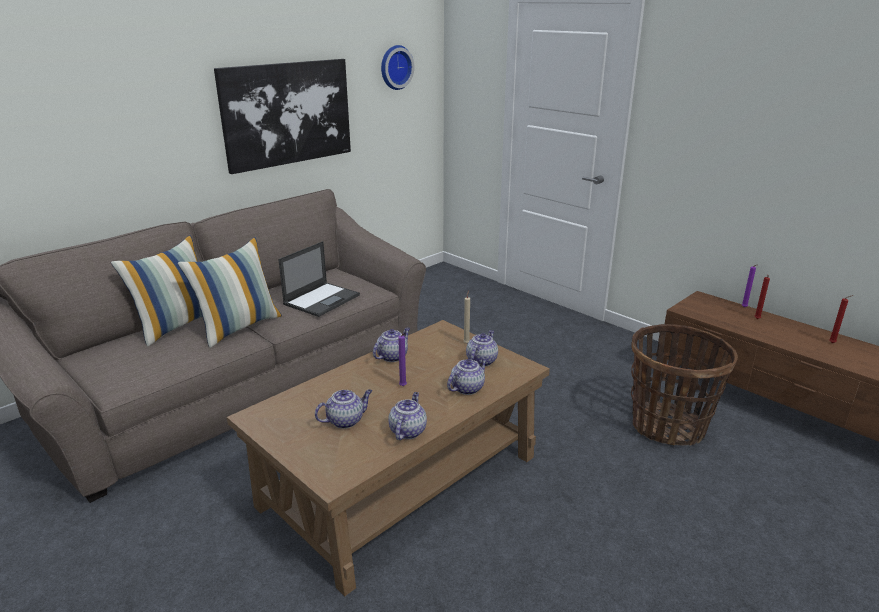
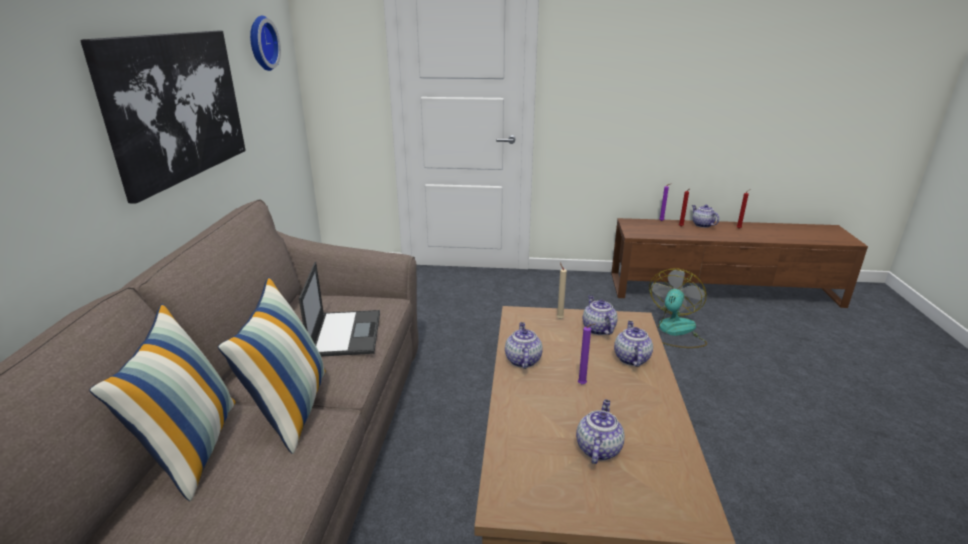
camera: 40 degrees left, 0 degrees up
teapot [388,392,427,440] -> teapot moved to [692,205,719,228]
basket [631,324,738,446] -> fan [649,268,707,348]

